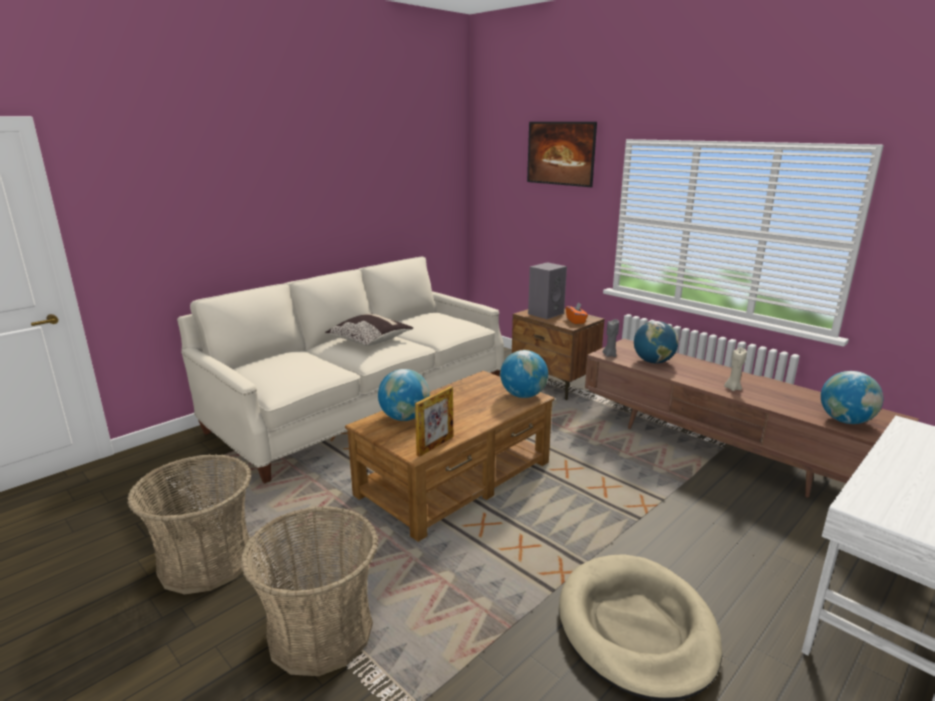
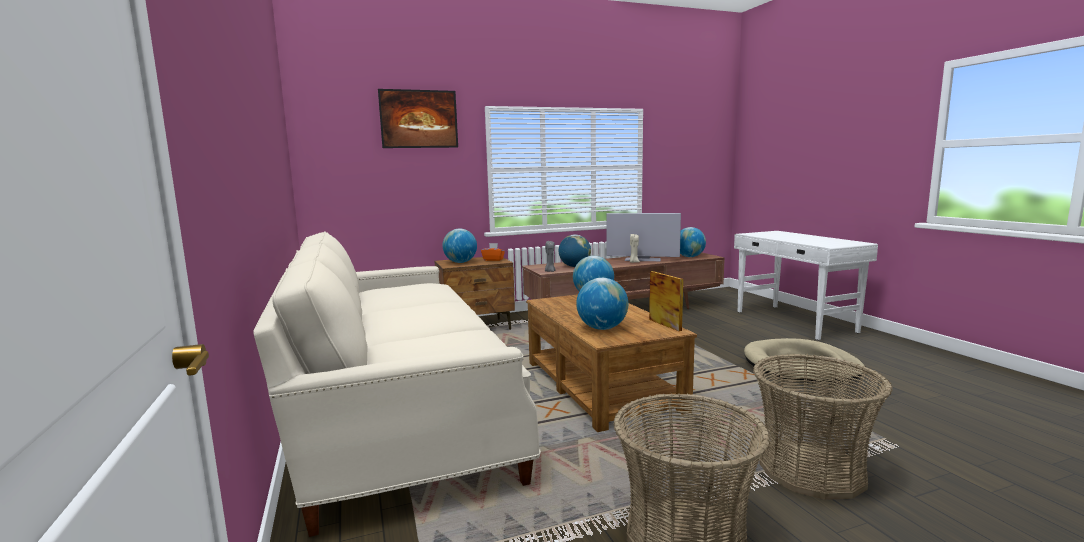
camera: 65 degrees left, 10 degrees down
pillow [325,314,413,346] -> none
grey speaker [528,262,567,319] -> globe [443,229,477,263]
none -> television [607,213,681,261]

